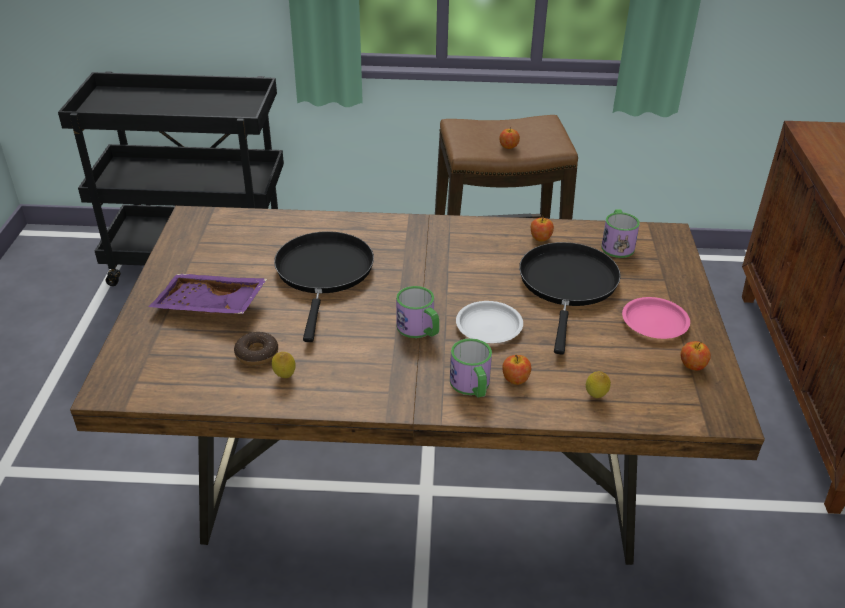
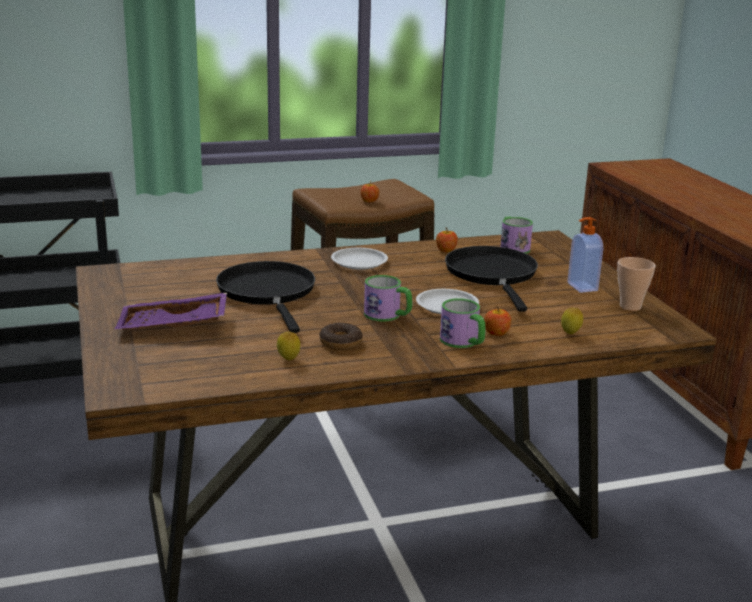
camera: 20 degrees left, 15 degrees down
donut [234,332,278,366] -> donut moved to [320,323,363,350]
pink plate [622,297,690,339] -> soap dispenser [567,217,603,293]
apple [681,341,711,371] -> cup [617,257,656,311]
none -> white plate [331,248,388,270]

